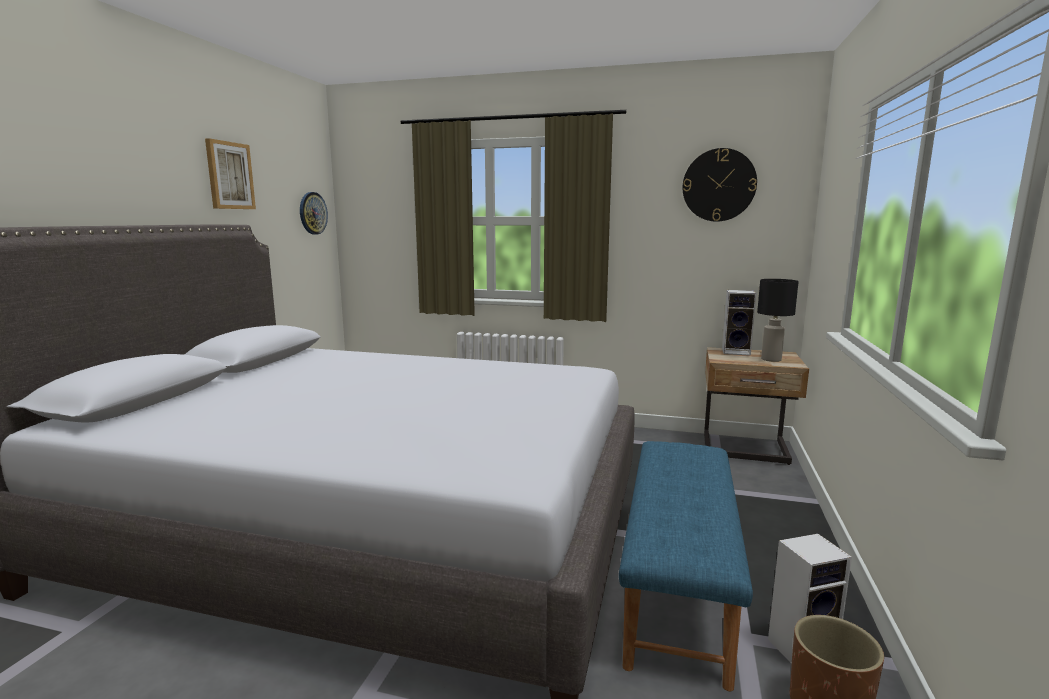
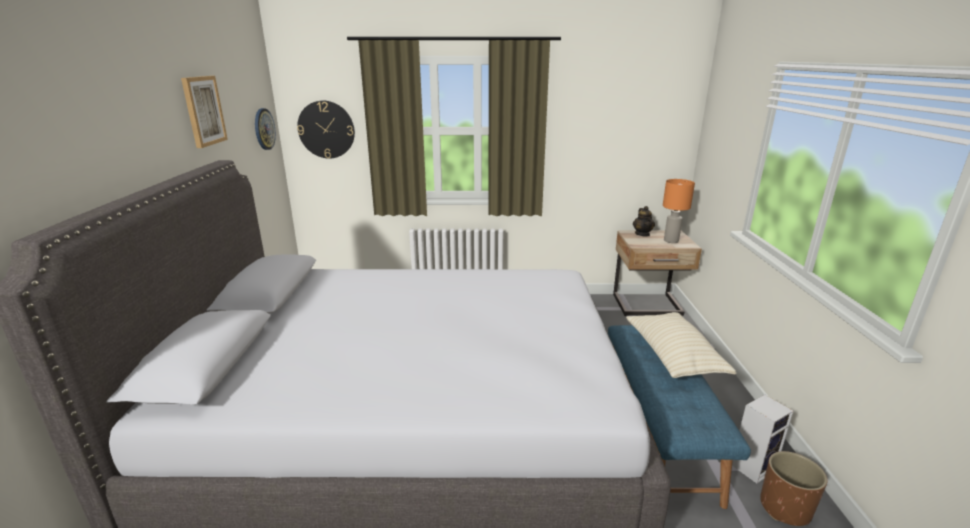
camera: 15 degrees left, 10 degrees up
wall clock [683,148,757,222] -> wall clock moved to [297,101,355,159]
speaker [722,290,756,356] -> teapot [633,206,655,237]
black table lamp [757,279,799,362] -> orange table lamp [663,179,695,243]
none -> beige pillow [626,312,737,378]

